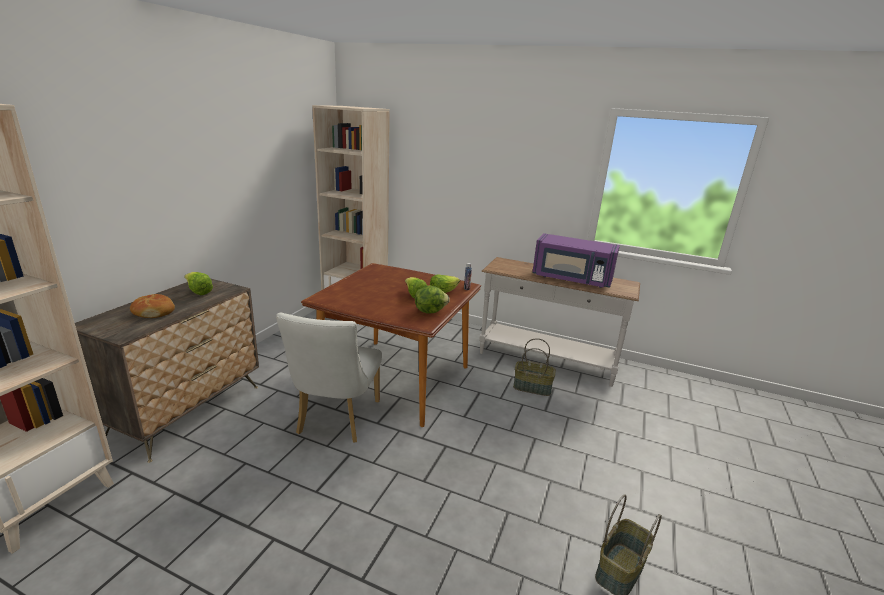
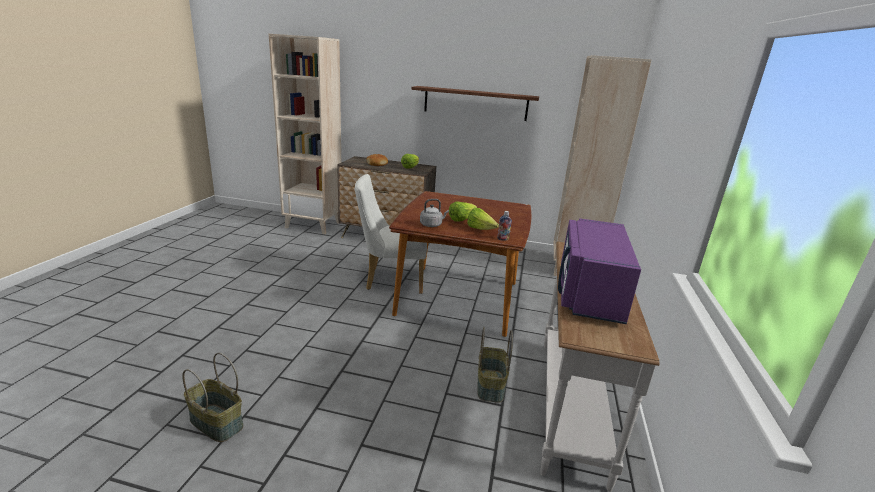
camera: 80 degrees right, 0 degrees up
lettuce [415,285,450,313] -> grey kettle [420,199,449,227]
none -> brown shelf [411,86,539,121]

